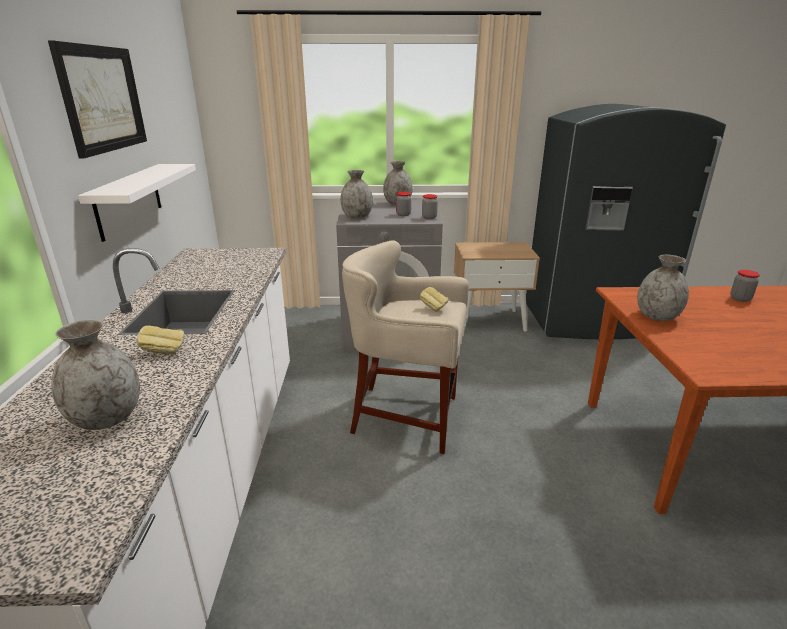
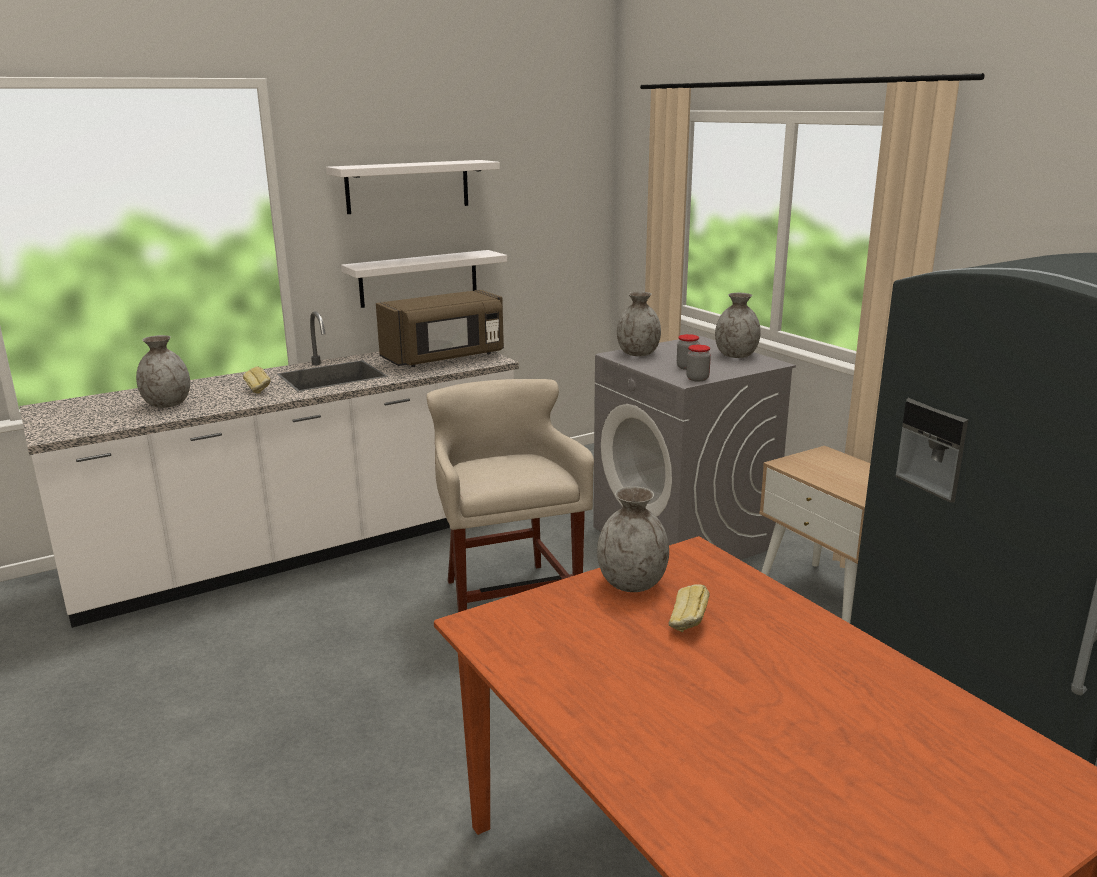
camera: 60 degrees right, 5 degrees down
picture [48,41,147,158] -> white shelf [326,160,500,214]
bread [420,287,449,312] -> bread moved to [669,584,709,632]
jar [730,270,760,302] -> none
none -> brown microwave [376,290,504,367]

